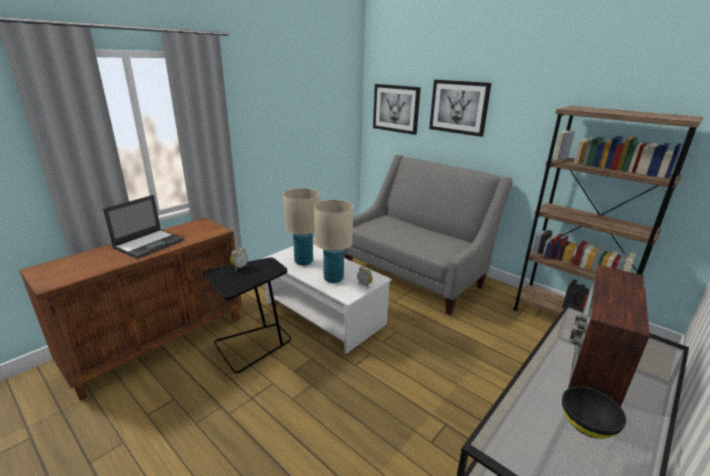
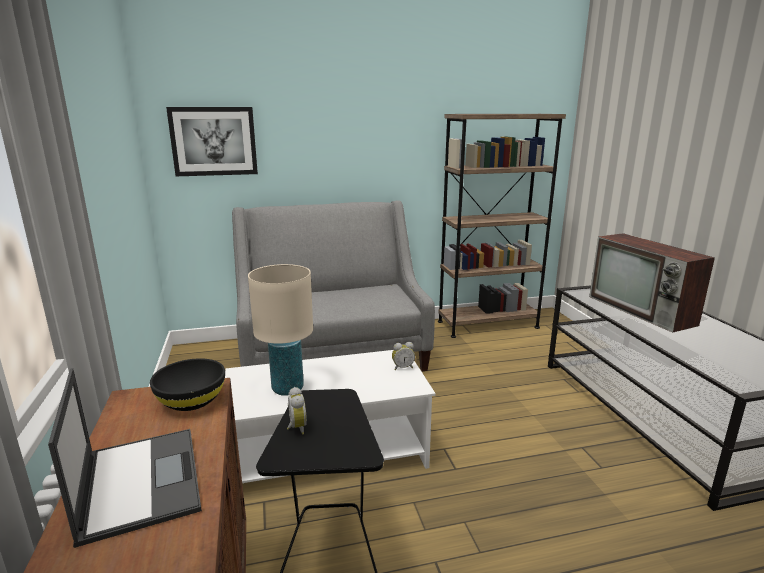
camera: 55 degrees left, 5 degrees down
beige table lamp [314,200,353,283] -> none
picture [429,80,491,137] -> none
black bowl [562,386,626,439] -> black bowl moved to [150,358,225,411]

